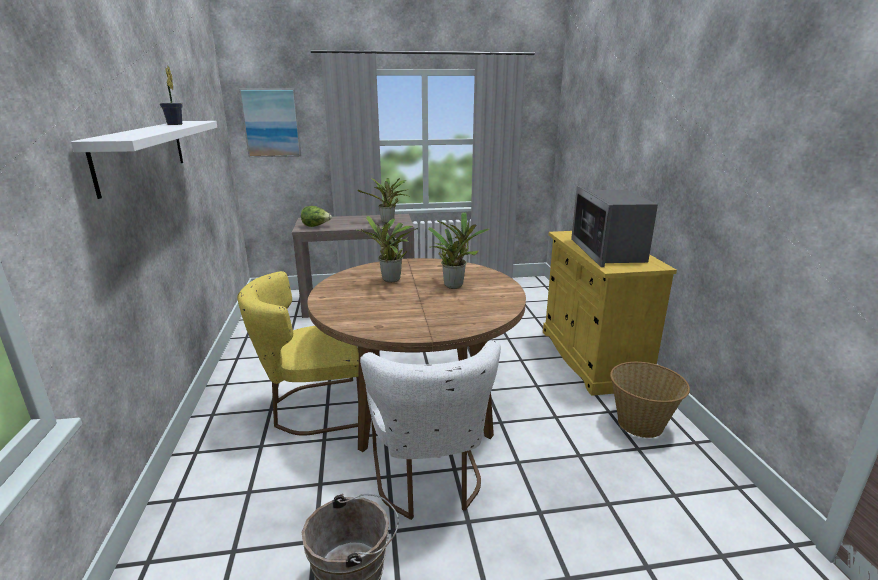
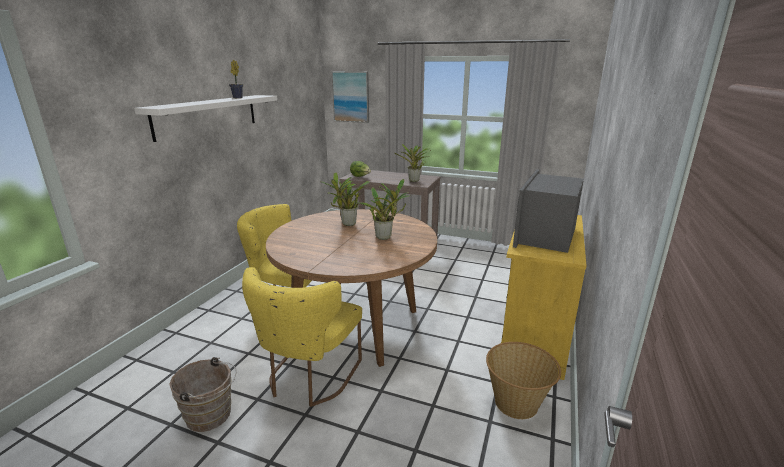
camera: 30 degrees right, 0 degrees up
white chair [360,340,501,520] -> yellow chair [242,267,362,407]

